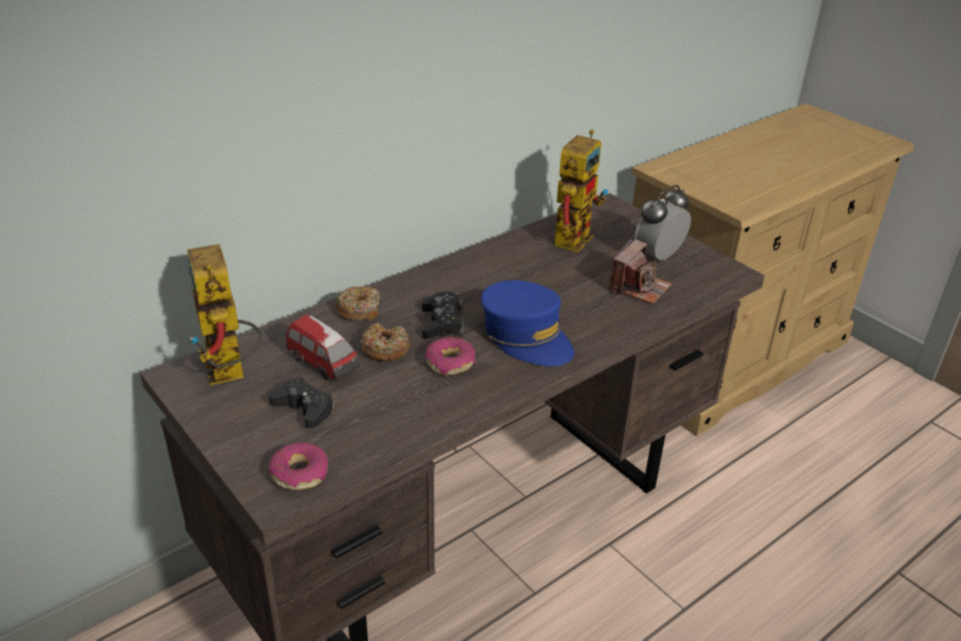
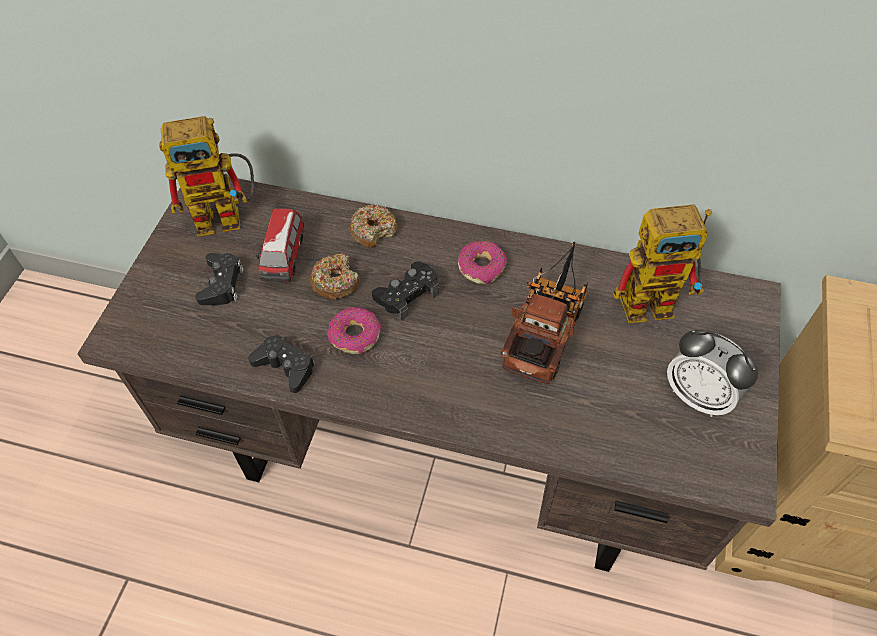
camera: 55 degrees right, 20 degrees up
toy robot [187,244,263,386] -> toy robot turned 135 degrees counterclockwise [159,116,254,237]
donut [269,442,328,490] -> donut moved to [458,241,508,284]
blue cap [481,280,574,366] -> none
camera [609,239,672,304] -> none
alarm clock [634,185,691,260] -> alarm clock turned 150 degrees counterclockwise [667,330,758,417]
none -> black game controller [248,334,315,393]
none -> toy truck [501,241,588,384]

